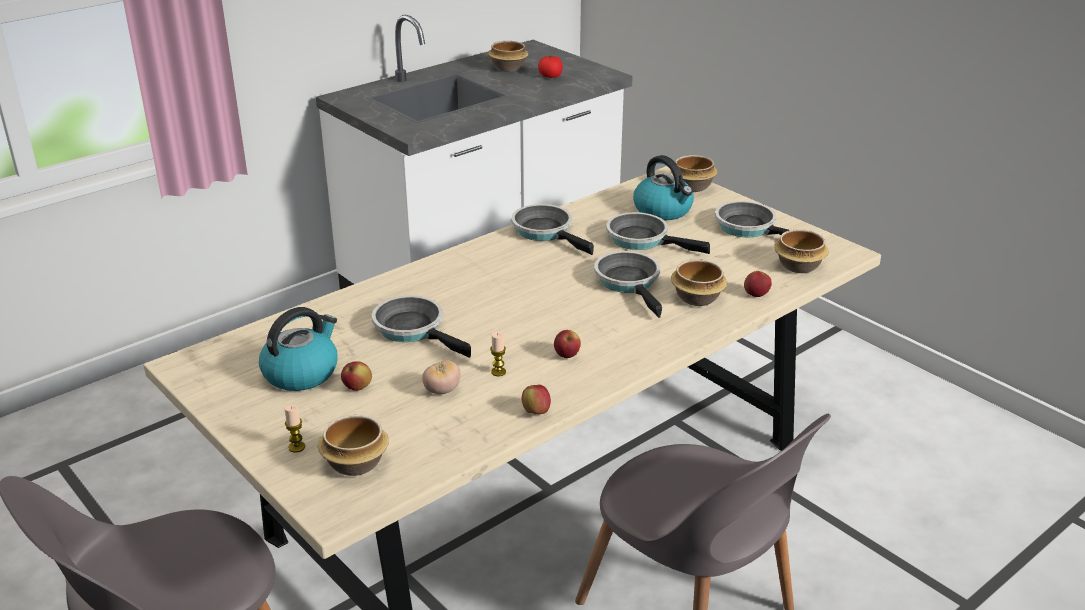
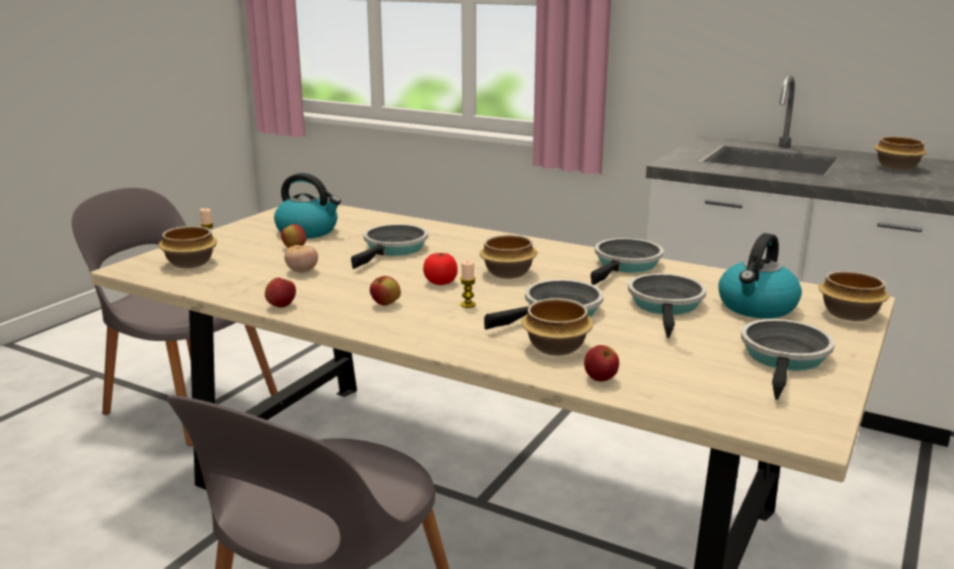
camera: 70 degrees right, 10 degrees down
candle [490,331,506,376] -> candle moved to [460,260,476,308]
tomato [538,55,563,78] -> tomato moved to [423,253,458,285]
bowl [774,229,829,273] -> bowl moved to [479,235,538,279]

